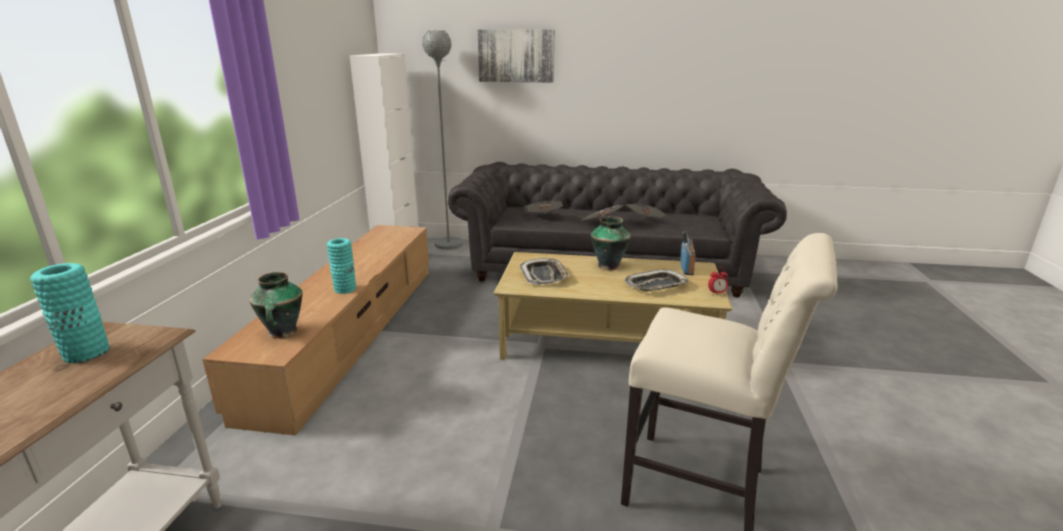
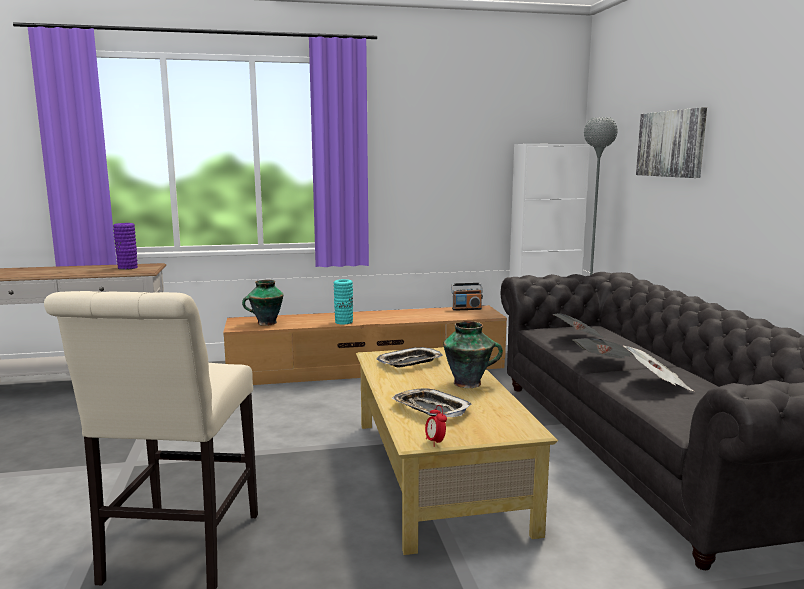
camera: 70 degrees right, 10 degrees down
turquoise vase [30,263,110,363] -> purple vase [113,223,138,270]
radio [680,231,695,275] -> radio moved to [451,283,483,311]

